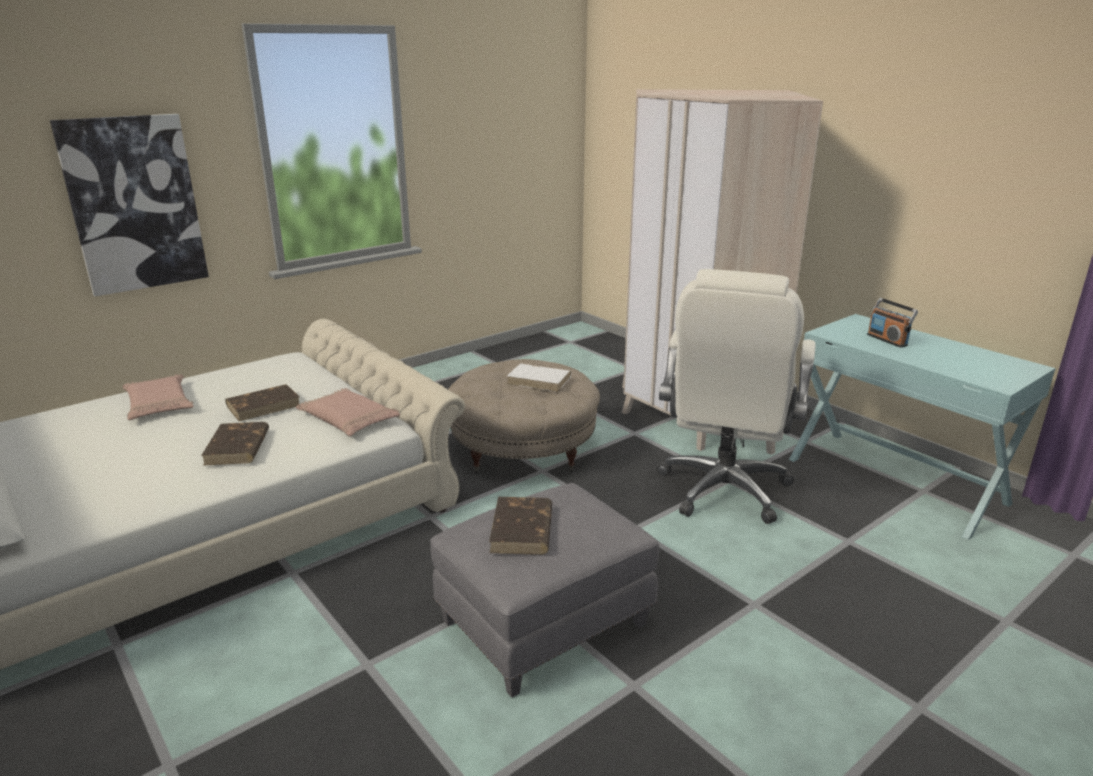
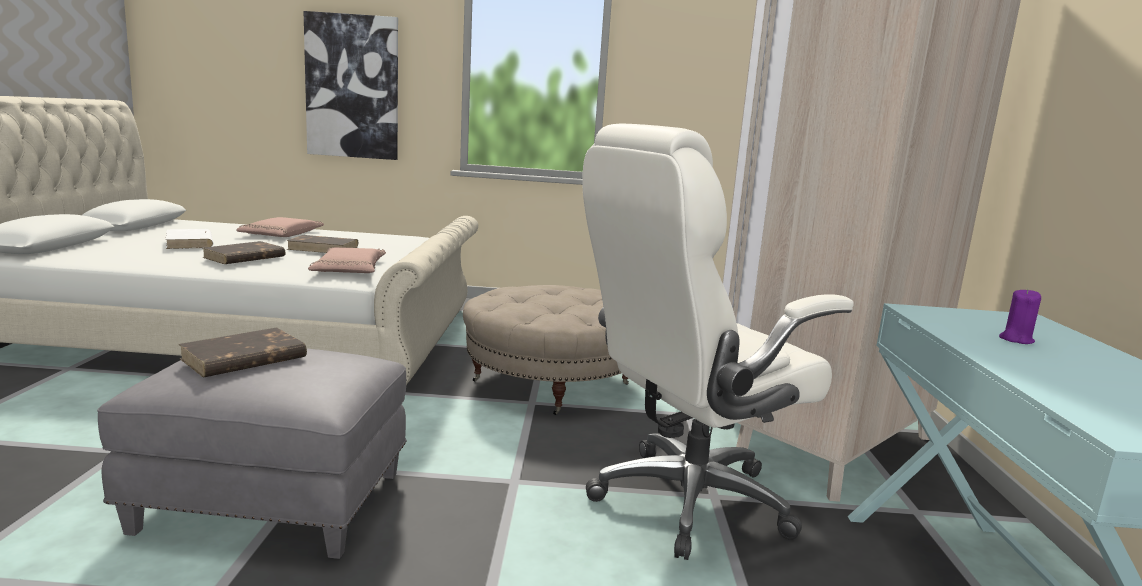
camera: 40 degrees right, 10 degrees down
white book [507,363,571,392] -> white book moved to [166,229,213,249]
radio [867,298,918,348] -> purple candle [999,288,1041,344]

